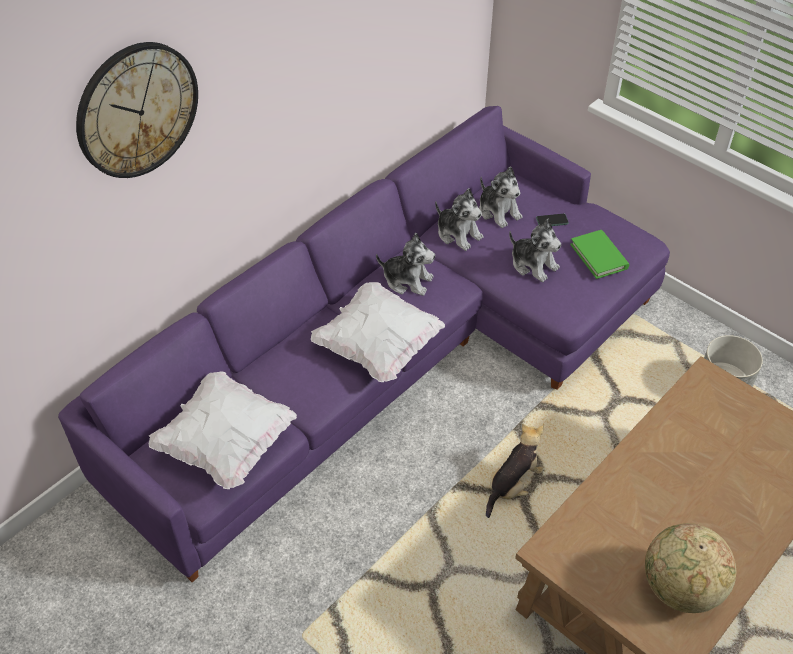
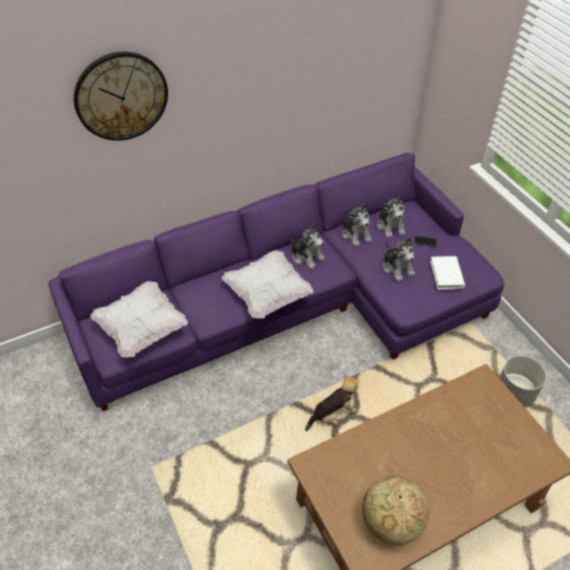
camera: 20 degrees right, 0 degrees up
green book [570,230,629,279] -> white book [430,256,465,289]

